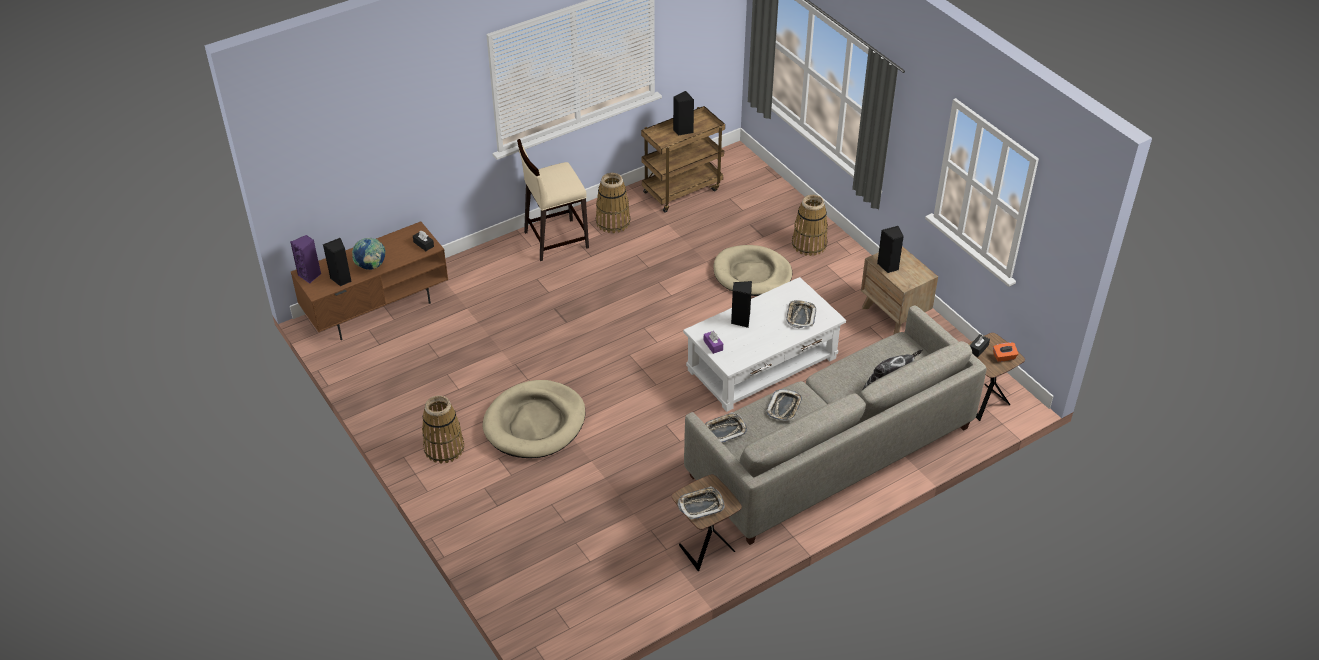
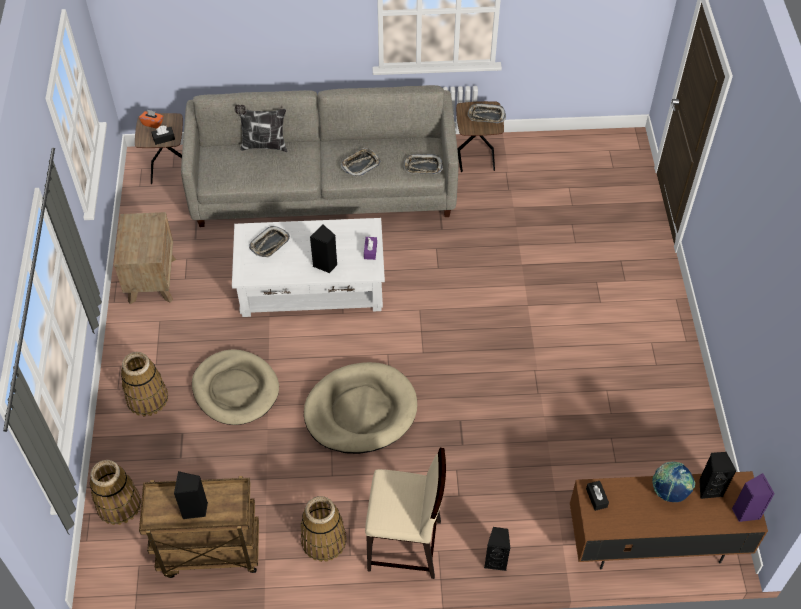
camera: 150 degrees left, 10 degrees up
basket [422,396,464,464] -> basket moved to [90,460,141,525]
beige dog bed [483,380,585,458] -> beige dog bed moved to [304,362,417,454]
black speaker [877,226,904,273] -> black speaker moved to [484,527,511,571]

